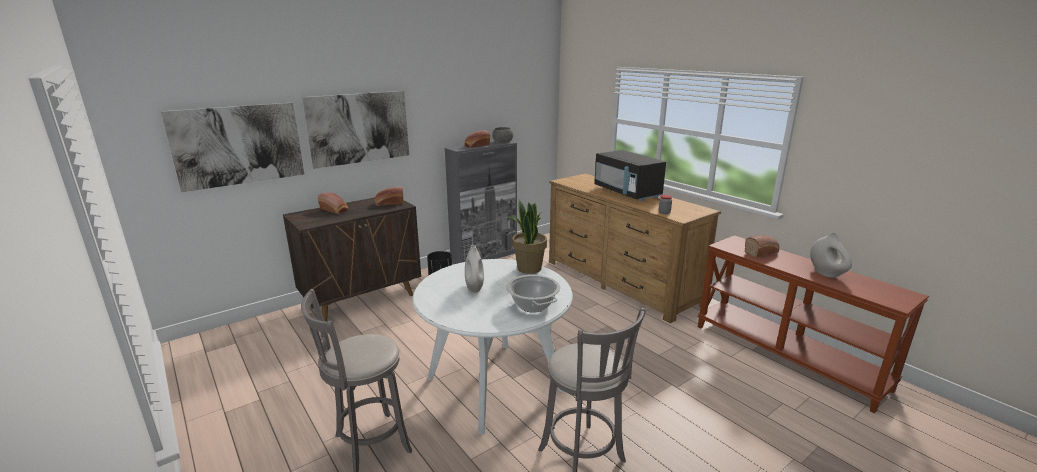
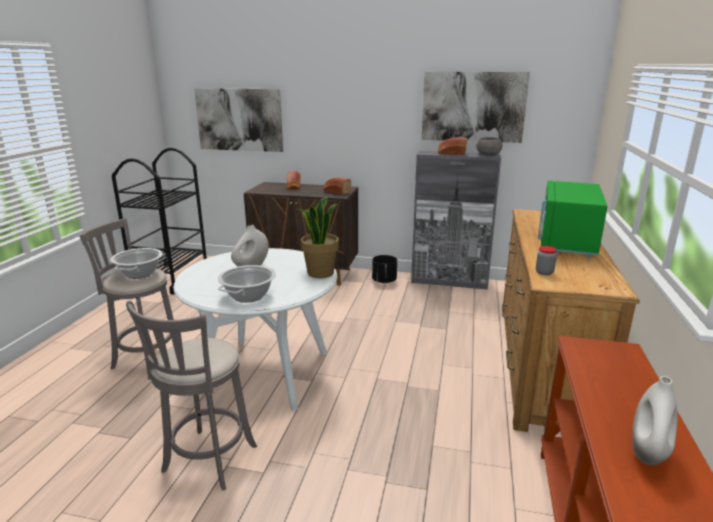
camera: 50 degrees right, 0 degrees up
picture [302,91,409,169] -> picture moved to [422,72,530,143]
black microwave [594,150,666,201] -> green microwave [538,181,608,258]
bread [745,235,779,258] -> none
none -> cooking pot [110,248,162,279]
none -> black cart [112,148,207,294]

